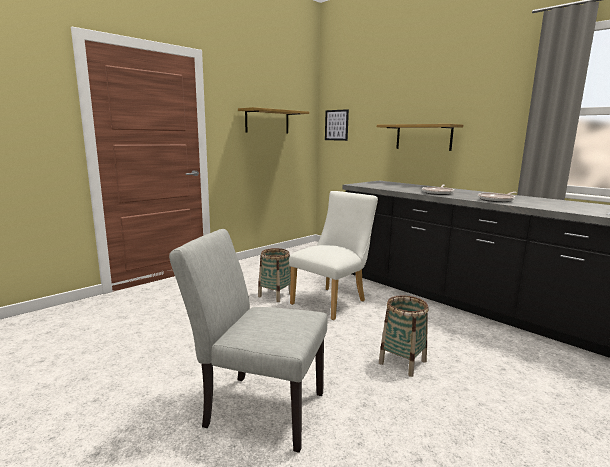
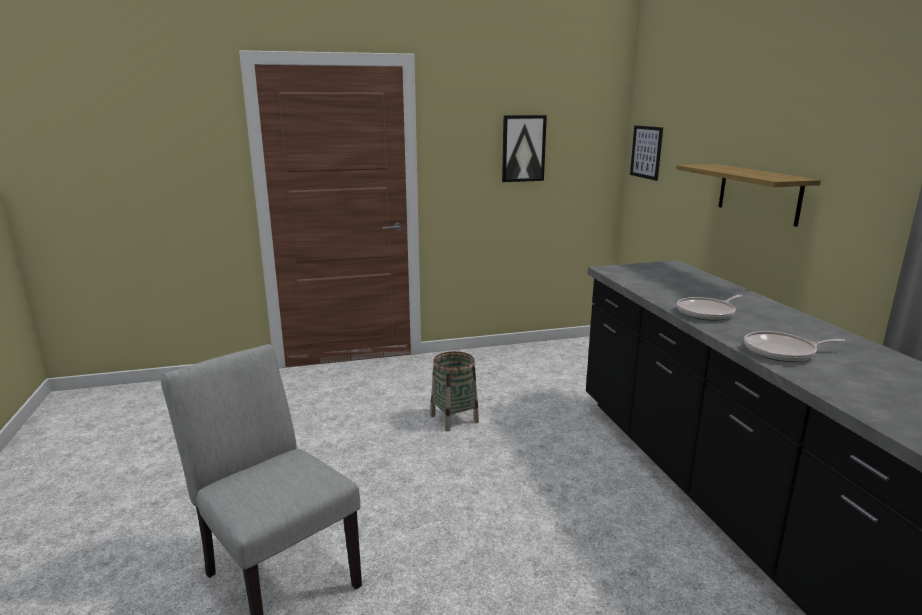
camera: 30 degrees right, 5 degrees up
shelf [238,107,309,133] -> picture [502,115,547,182]
white chair [289,191,378,320] -> none
basket [379,295,429,377] -> none

